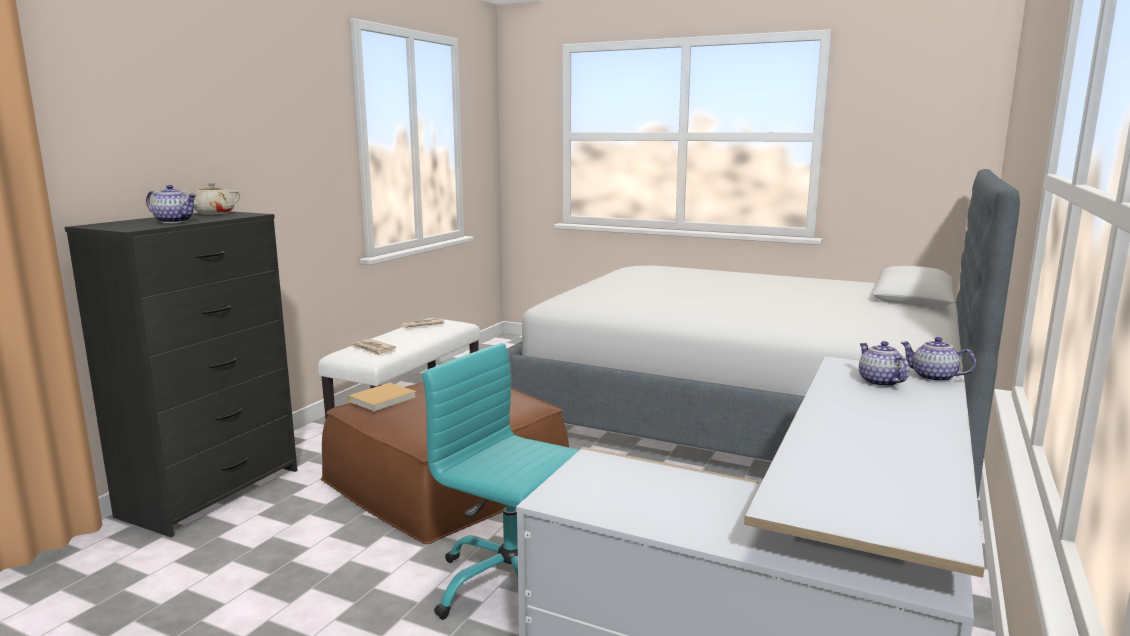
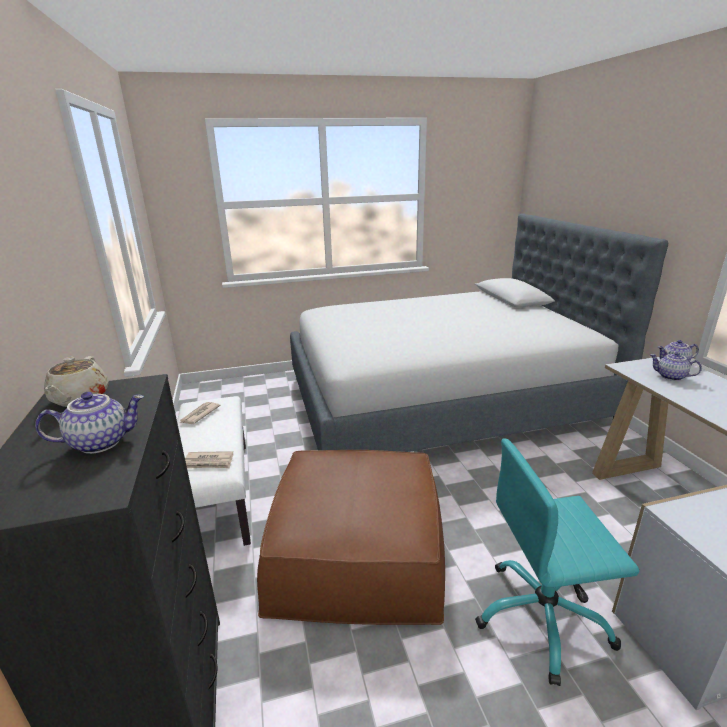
camera: 40 degrees left, 10 degrees up
beige book [348,383,416,411] -> none

